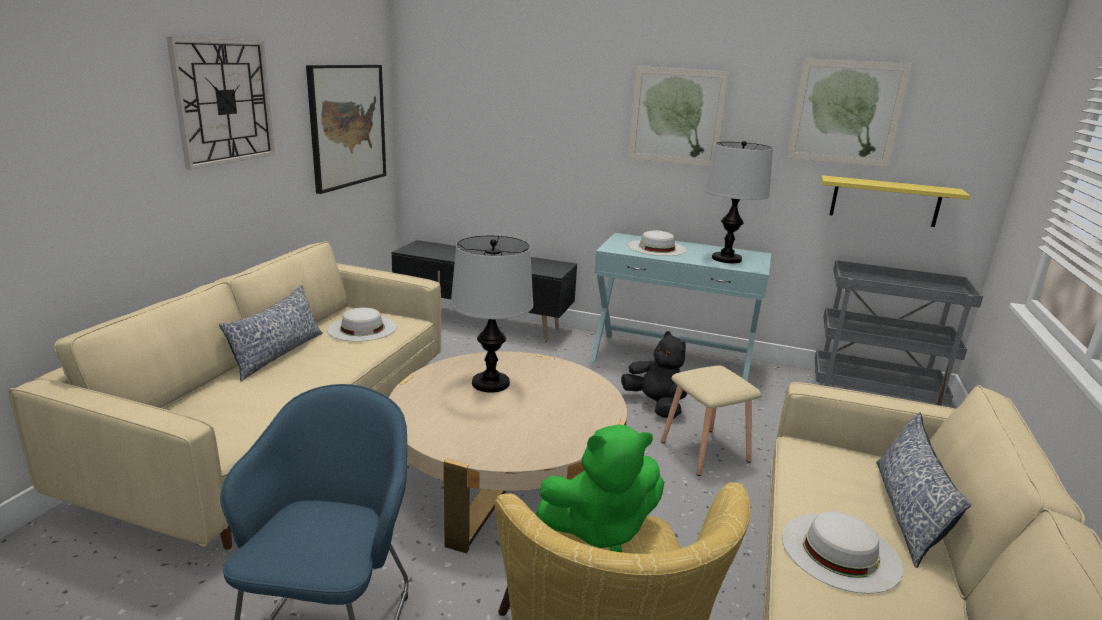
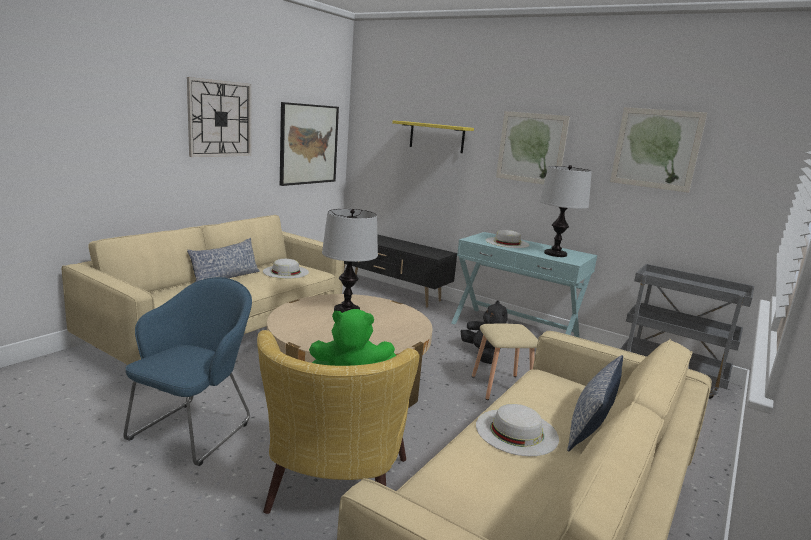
camera: 15 degrees right, 5 degrees down
yellow shelf [821,175,970,227] -> yellow shelf moved to [392,121,474,153]

